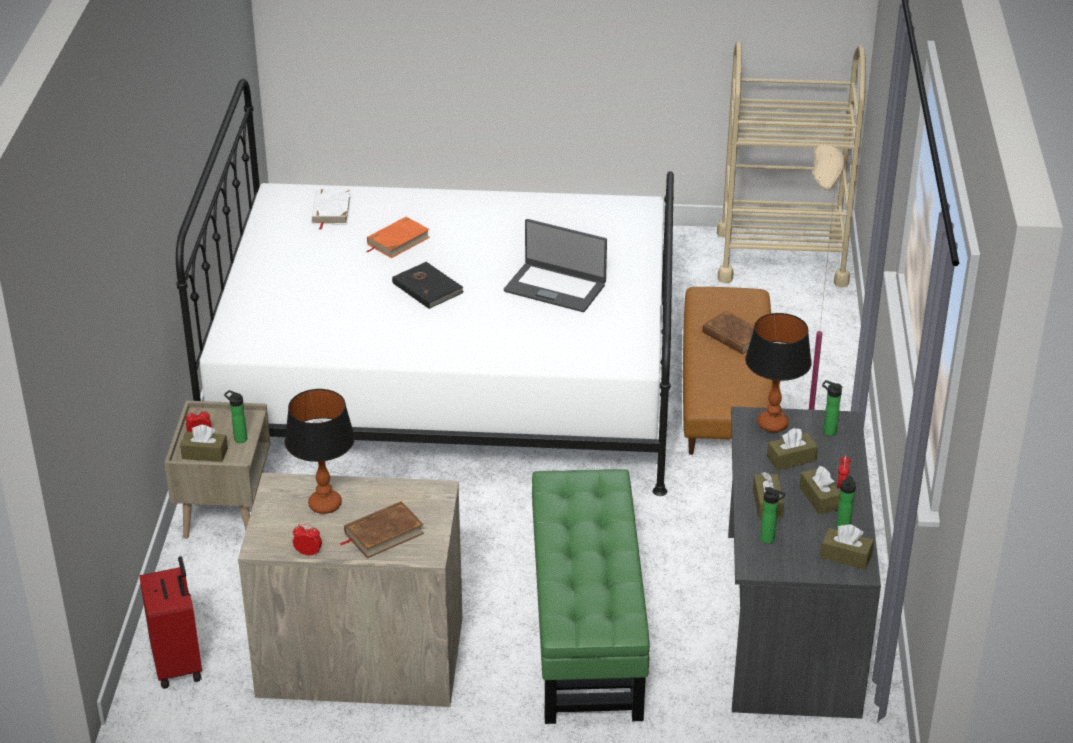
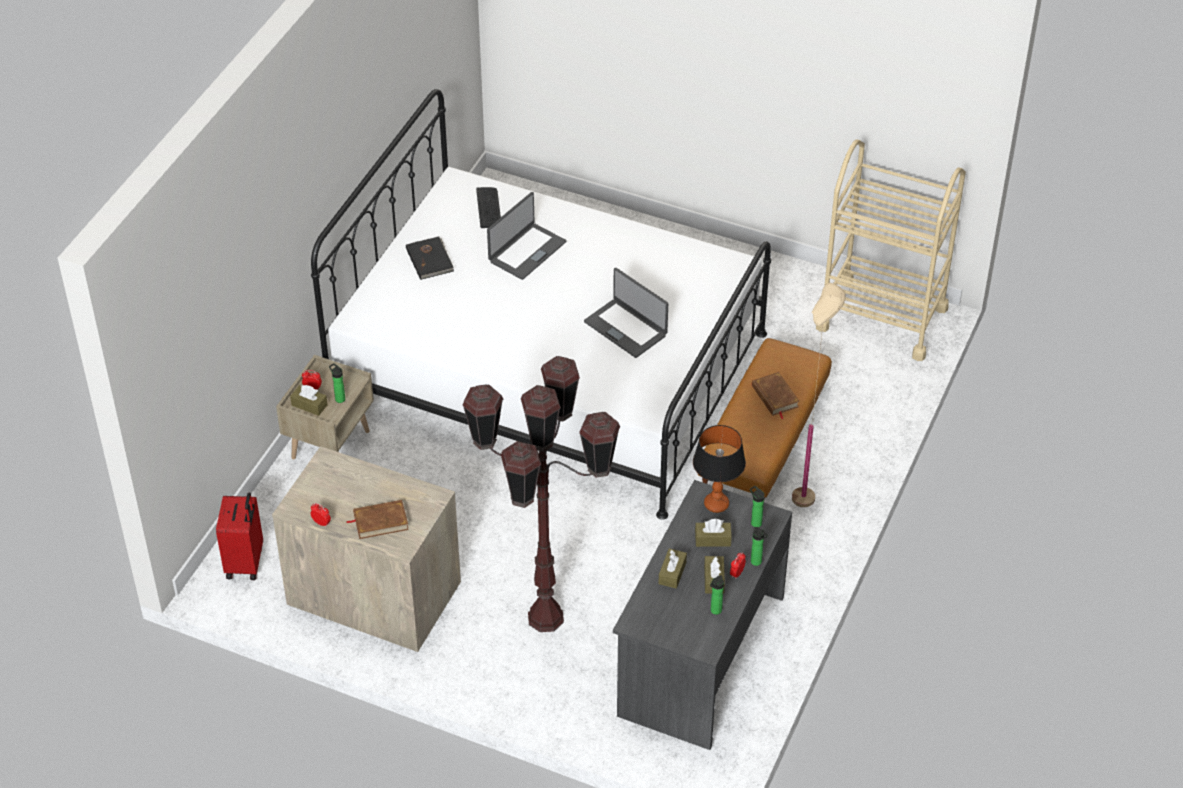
camera: 20 degrees right, 10 degrees up
table lamp [285,389,355,514] -> none
white book [311,189,351,229] -> keyboard [476,187,501,228]
orange book [366,217,430,258] -> laptop [487,192,566,280]
black book [392,262,464,309] -> black book moved to [406,236,454,280]
green ottoman [532,469,650,724] -> brown floor lamp [462,356,620,632]
bottle [760,487,786,544] -> bottle moved to [751,527,768,566]
brown tissue box [820,524,874,570] -> none

